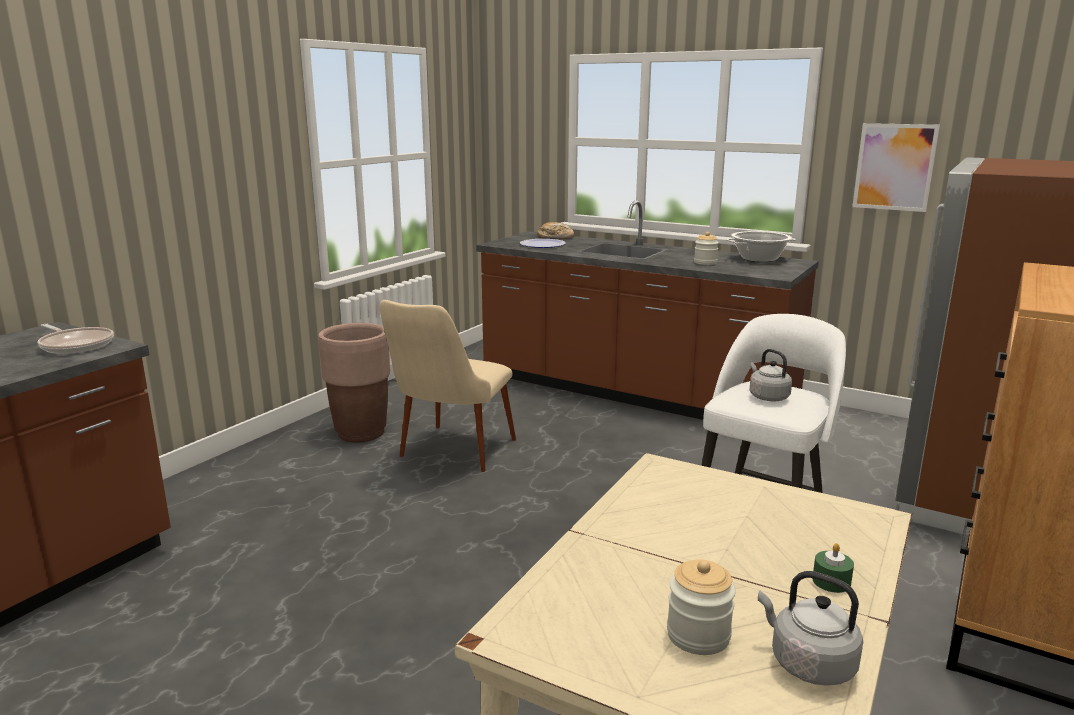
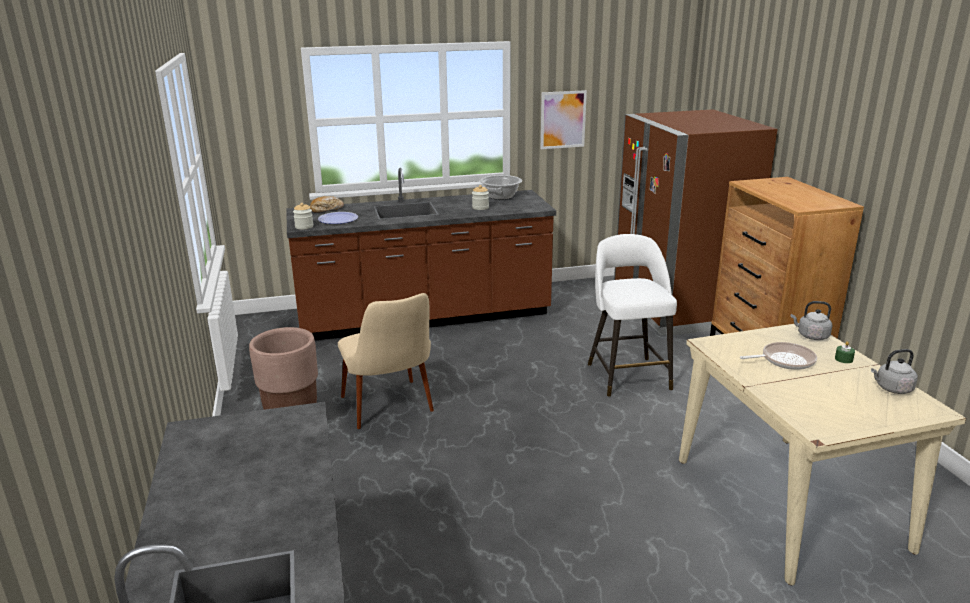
camera: 45 degrees left, 5 degrees up
frying pan [37,324,114,354] -> frying pan moved to [740,342,817,370]
jar [667,559,736,655] -> jar moved to [293,203,313,229]
grey kettle [750,349,792,401] -> grey kettle moved to [791,301,832,340]

